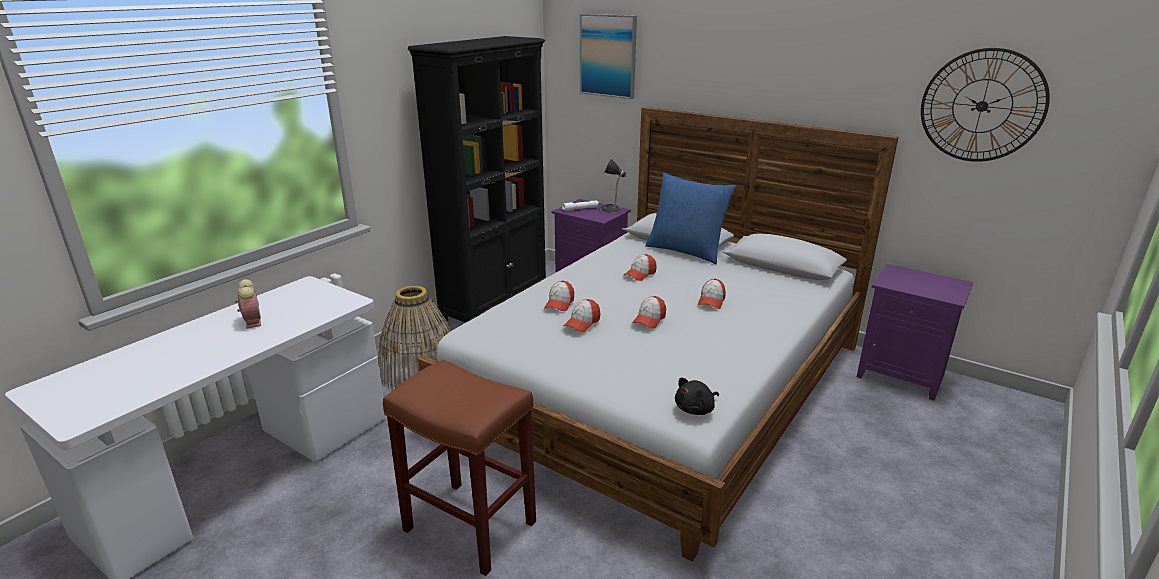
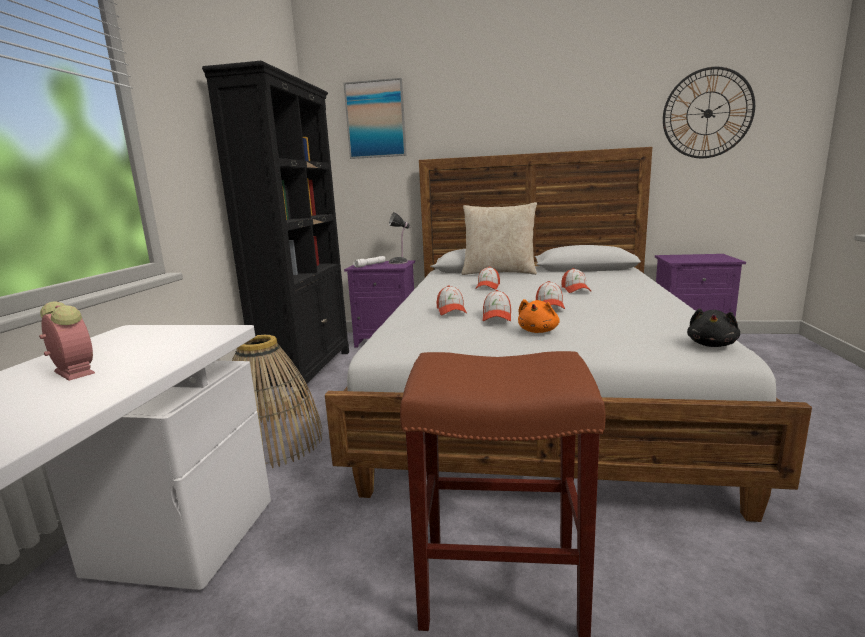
camera: 25 degrees left, 10 degrees down
blue pillow [646,173,736,264] -> beige pillow [461,202,537,275]
none -> orange plush toy [518,299,560,333]

